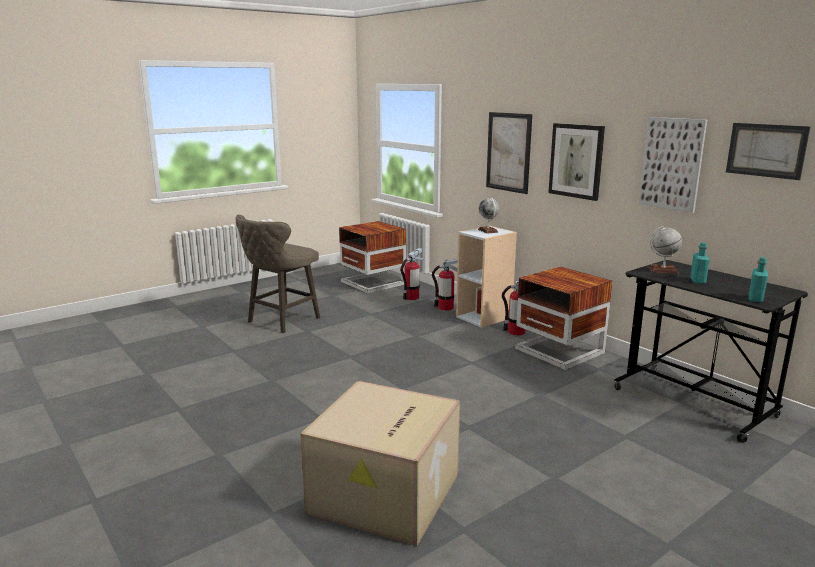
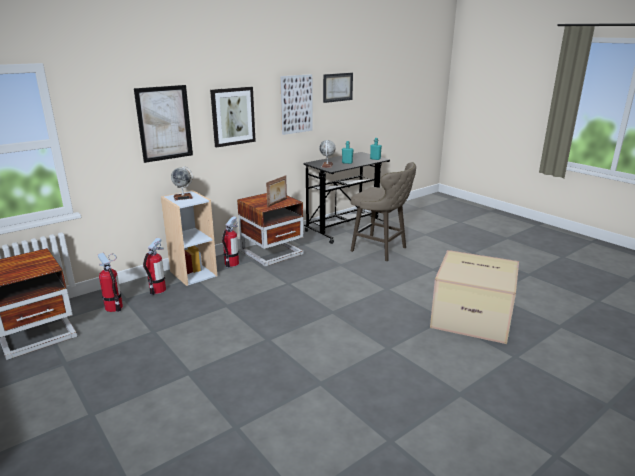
camera: 90 degrees left, 5 degrees up
beige stool [235,214,320,333] -> beige stool moved to [351,162,416,261]
none -> picture frame [266,175,287,207]

